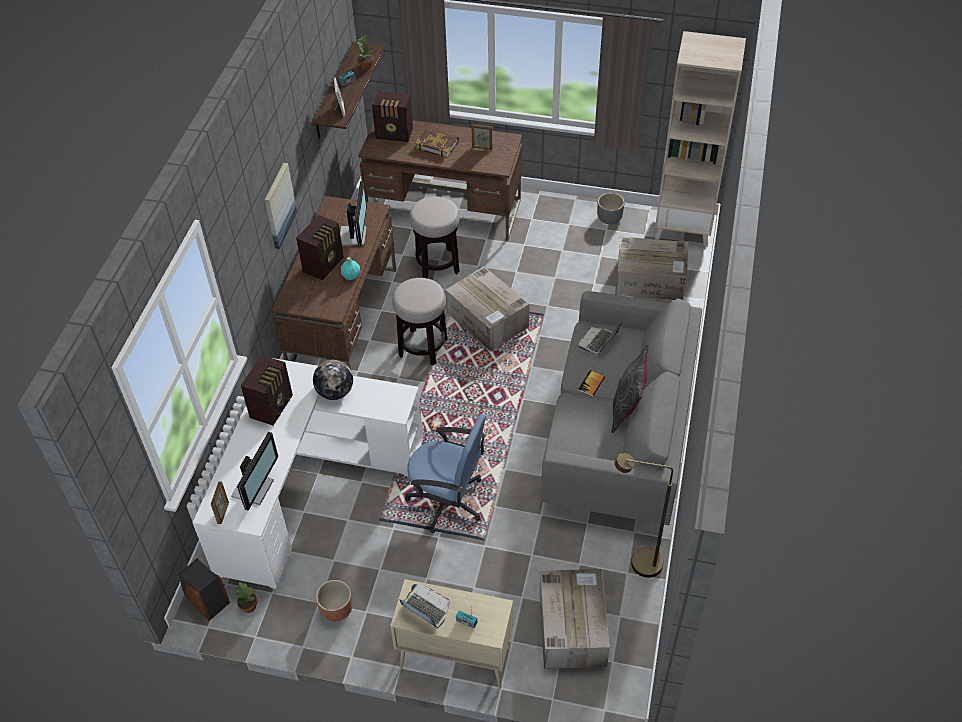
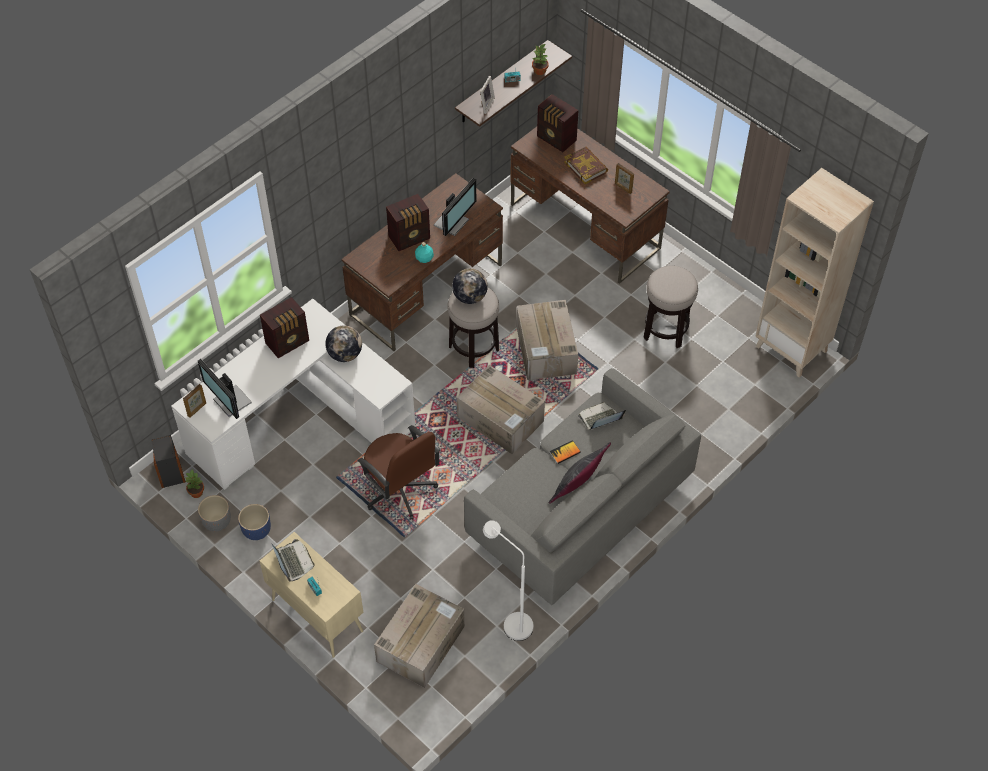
camera: 30 degrees right, 5 degrees up
monitor [231,432,278,511] -> monitor turned 90 degrees clockwise [198,359,252,419]
picture [265,163,297,249] -> none
brown planter [316,580,352,622] -> blue planter [238,504,271,540]
blue office chair [405,414,486,533] -> brown office chair [358,425,441,519]
stool [409,196,460,278] -> stool moved to [644,266,698,348]
grey planter [597,193,624,225] -> grey planter moved to [198,495,231,532]
cardboard box [615,237,688,300] -> cardboard box moved to [457,365,545,454]
brown floor lamp [615,453,673,578] -> white floor lamp [483,520,533,641]
none -> globe [452,268,488,304]

